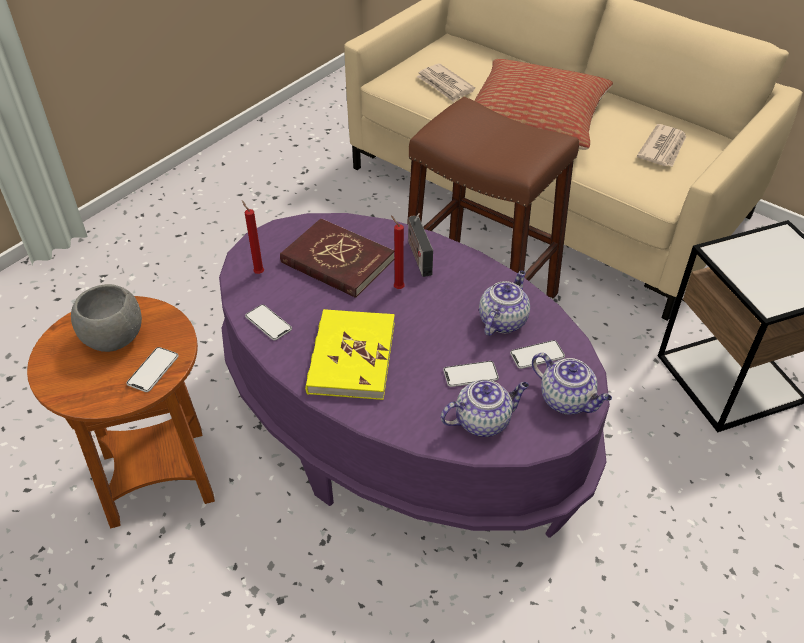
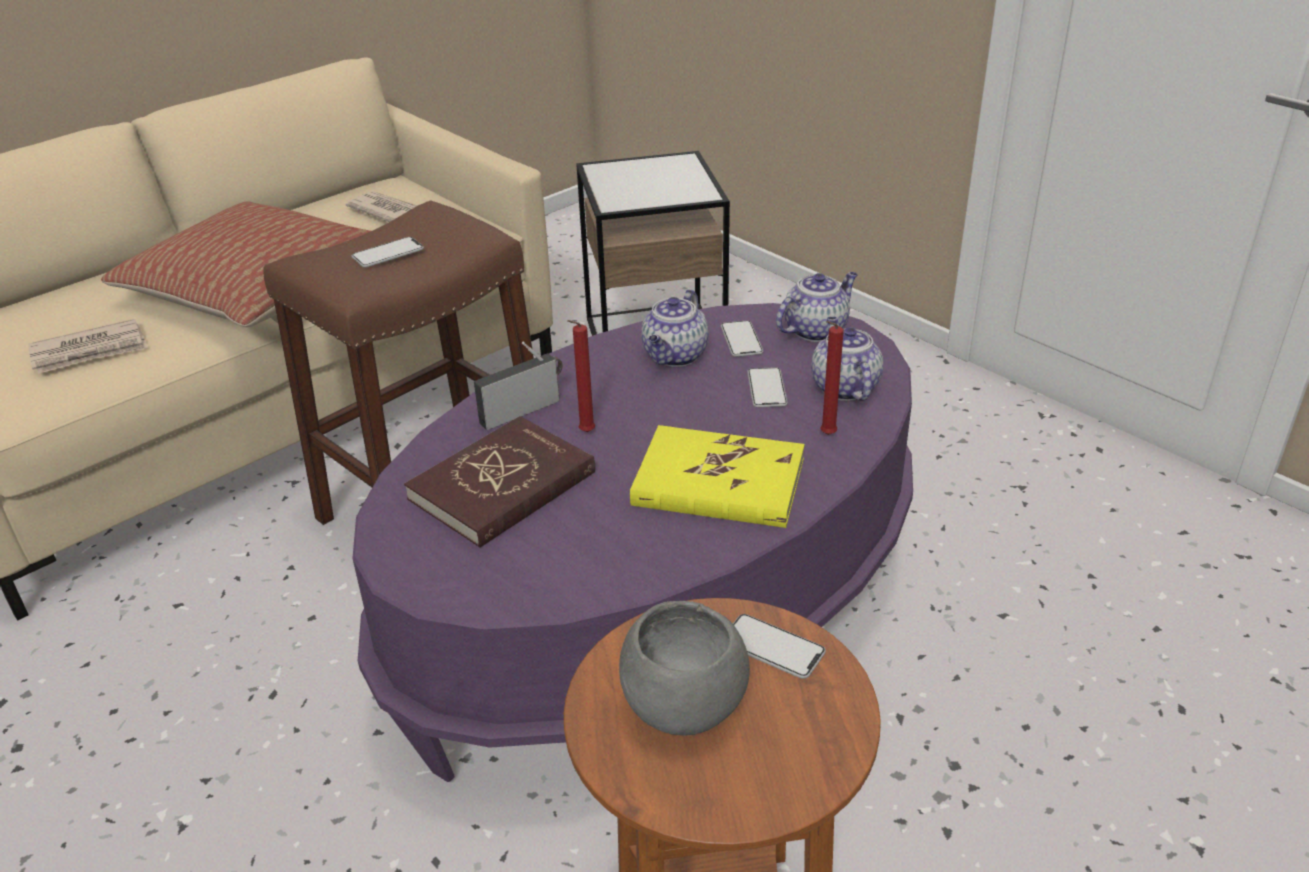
camera: 80 degrees left, 10 degrees down
red candle [242,200,264,274] -> red candle moved to [820,321,844,435]
phone [245,304,292,340] -> phone moved to [351,237,424,267]
radio [408,213,433,277] -> radio turned 150 degrees clockwise [474,342,563,430]
teapot [479,271,530,336] -> teapot turned 105 degrees counterclockwise [641,289,709,367]

